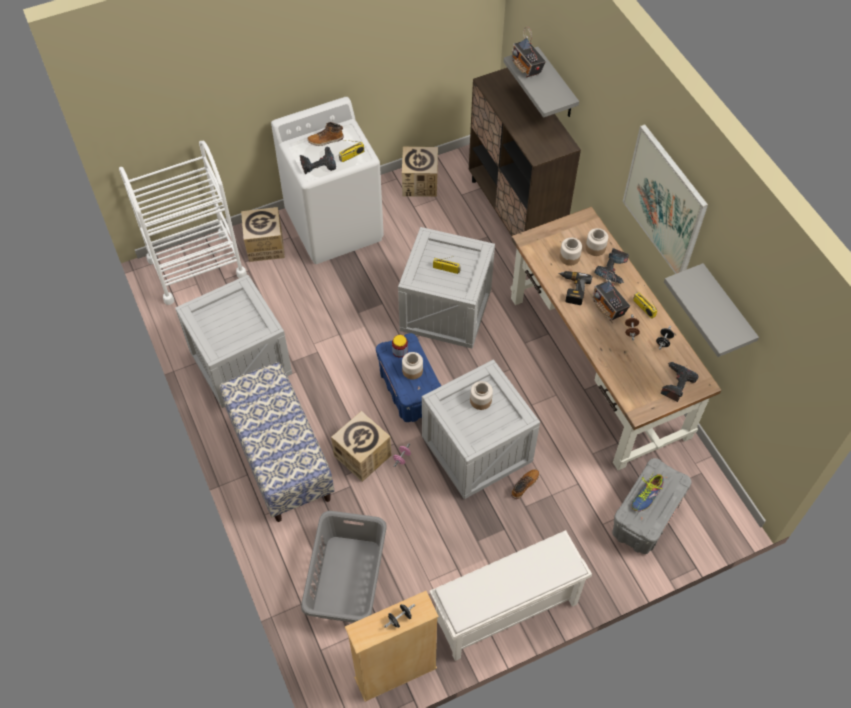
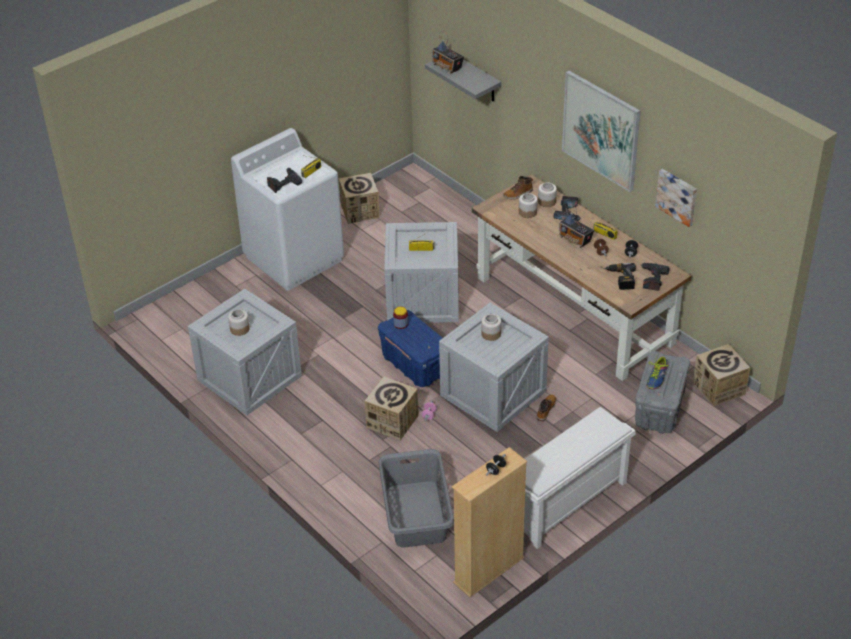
camera: 15 degrees left, 15 degrees down
white cart [119,141,247,305] -> none
bench [219,362,335,522] -> none
cardboard box [241,207,285,262] -> cardboard box moved to [693,344,751,406]
boot [307,122,344,146] -> boot moved to [503,176,533,200]
jar [402,352,423,380] -> jar moved to [228,309,250,336]
brown cabinet [469,68,581,236] -> none
power drill [558,271,592,305] -> power drill moved to [604,263,636,290]
grey shelf [664,263,759,357] -> picture [655,169,697,227]

